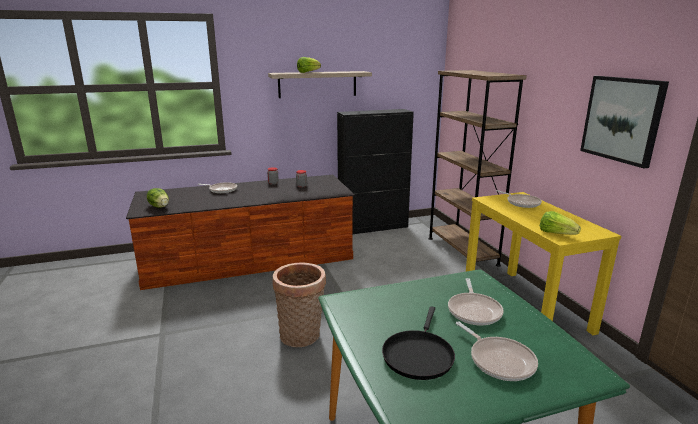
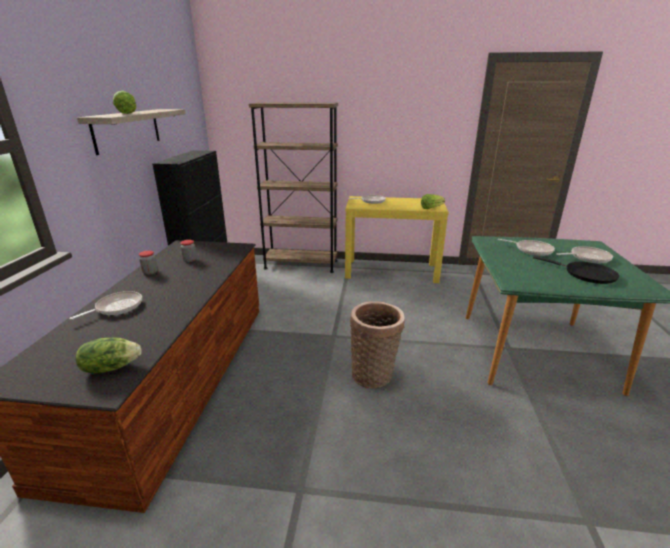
camera: 65 degrees left, 5 degrees up
picture [580,76,669,168] -> none

